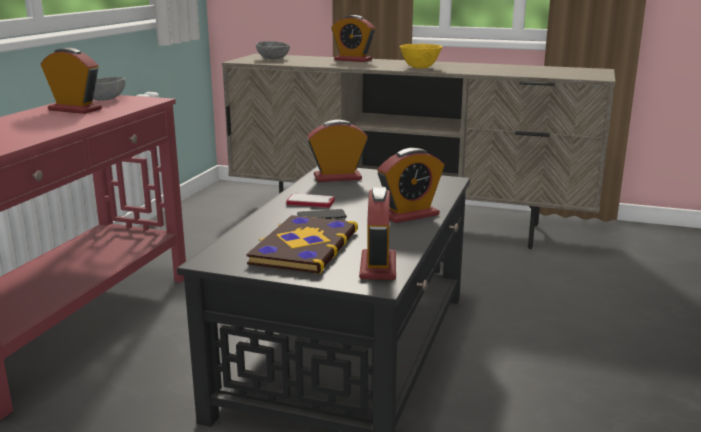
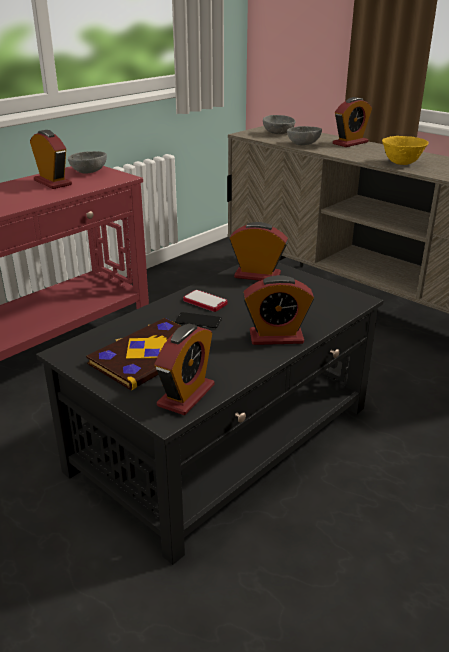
camera: 25 degrees right, 10 degrees up
alarm clock [331,15,375,62] -> alarm clock turned 90 degrees counterclockwise [333,97,372,147]
none -> grey bowl [287,126,322,145]

